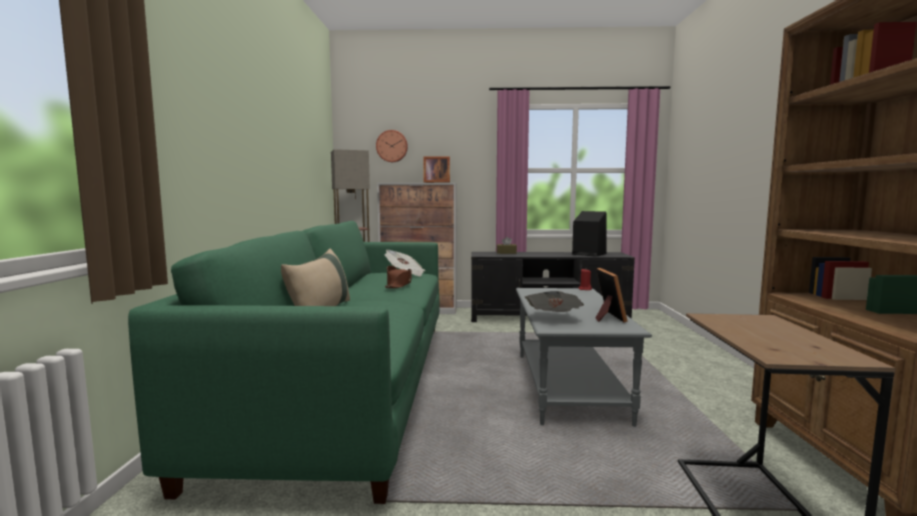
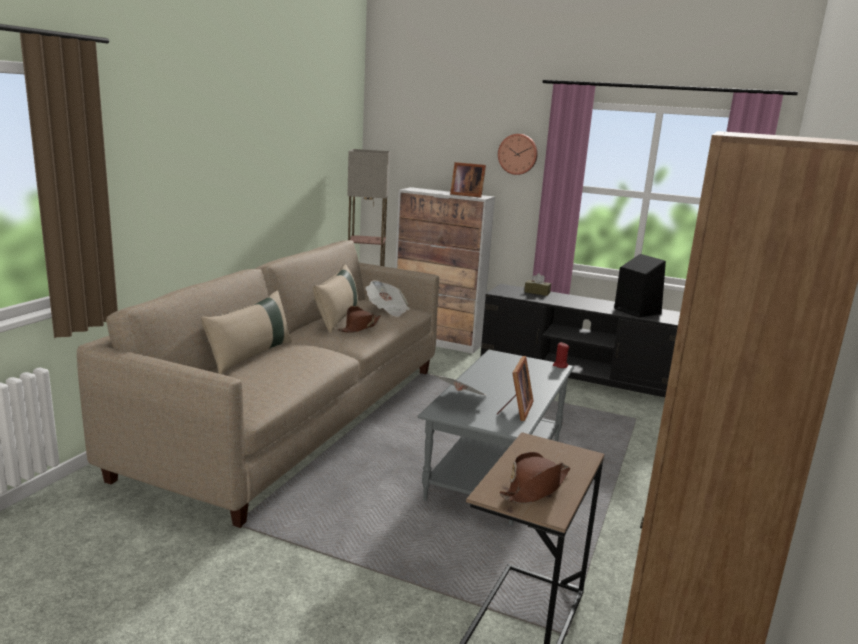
camera: 20 degrees right, 10 degrees up
green sofa [128,221,440,504] -> beige sofa [77,240,439,528]
wall clock [376,130,408,162] -> wall clock moved to [498,134,538,175]
none -> beige pillow [313,264,359,334]
none -> brown hat [499,452,570,504]

